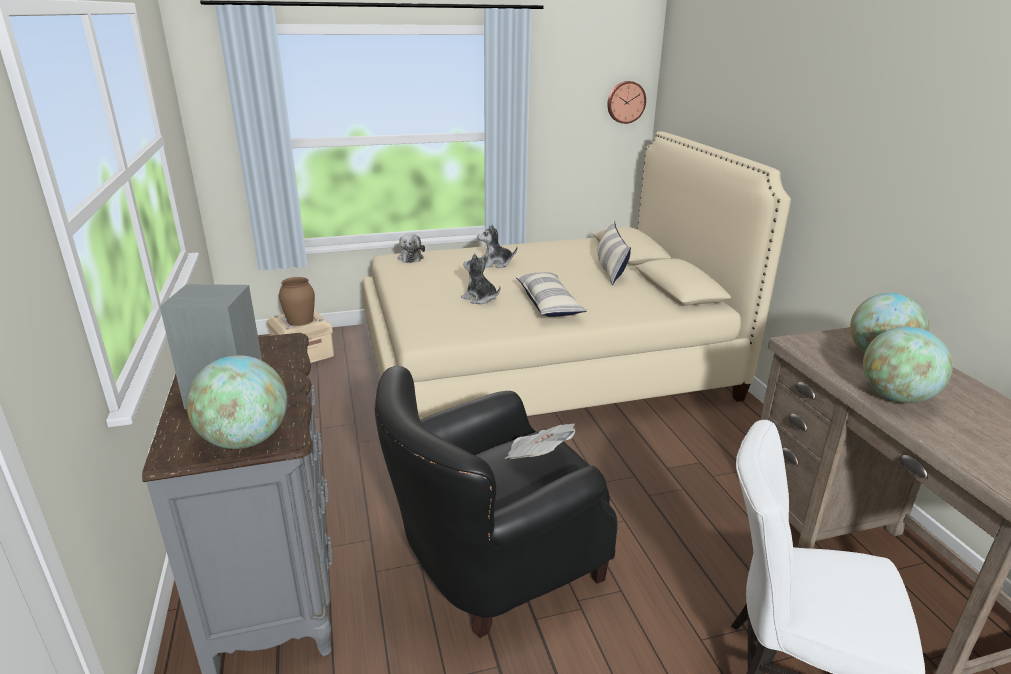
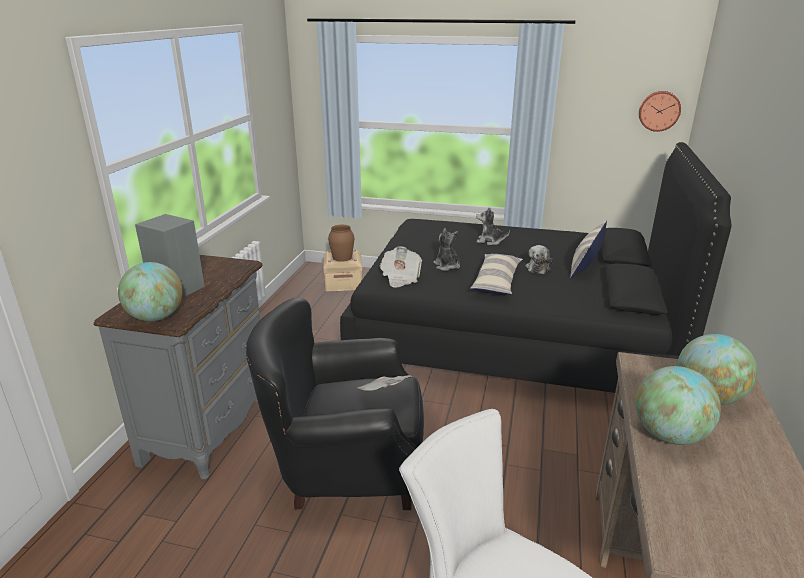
camera: 30 degrees right, 0 degrees up
beige bed [363,131,791,419] -> black bed [340,142,731,393]
plush toy [398,233,425,263] -> plush toy moved to [525,245,553,274]
none -> newspaper [380,246,422,288]

